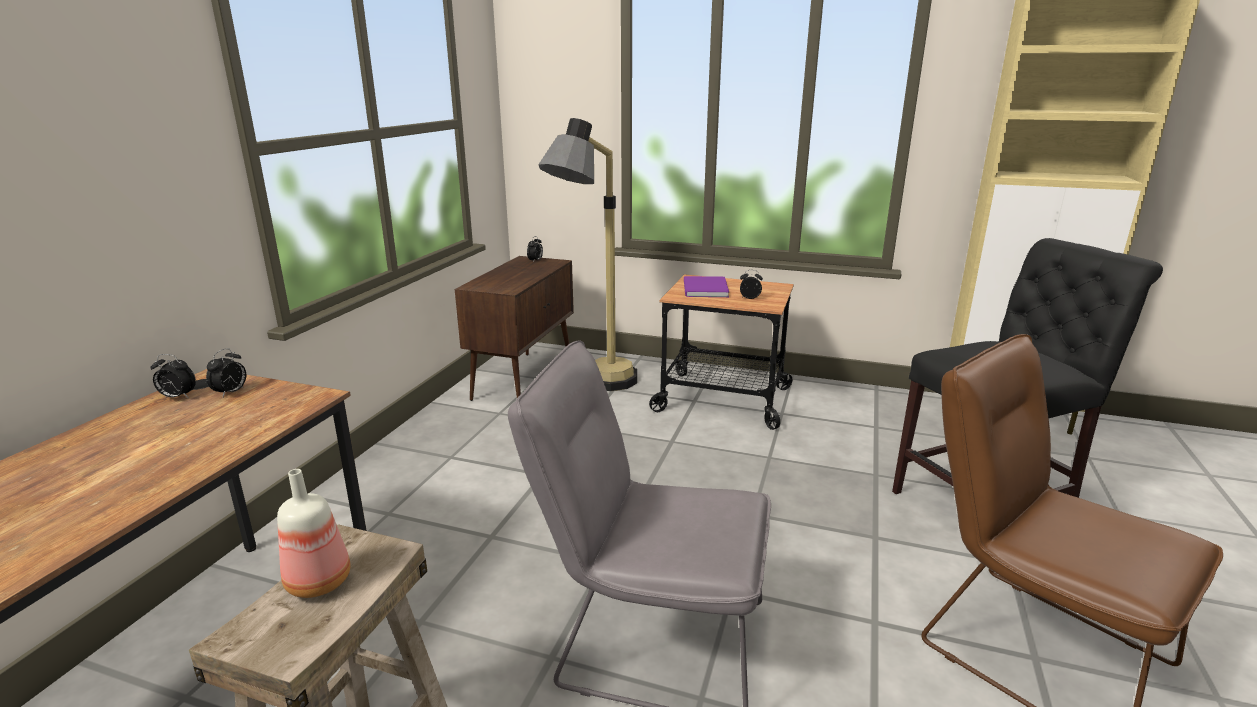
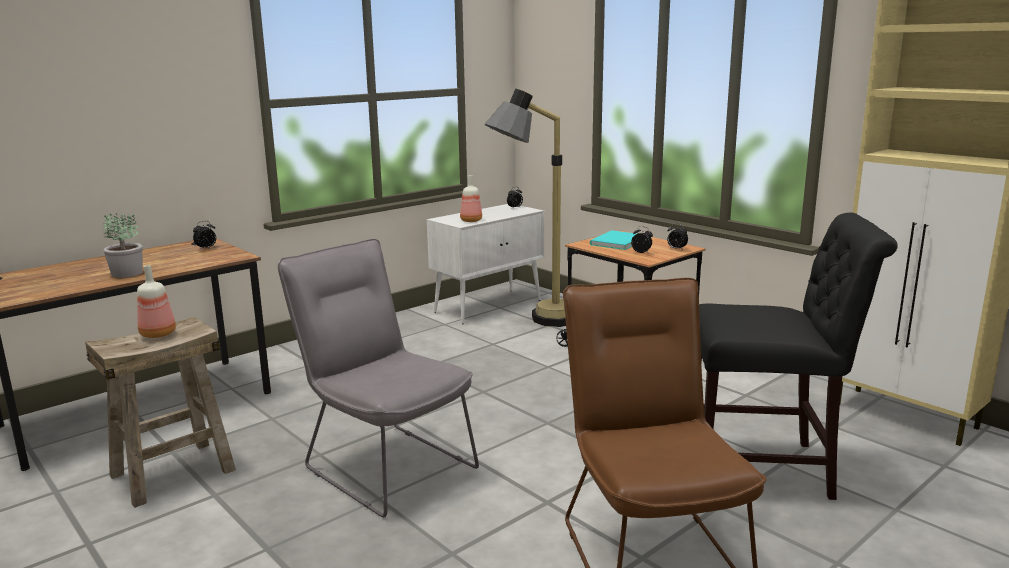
camera: 30 degrees right, 5 degrees down
alarm clock [150,354,196,398] -> alarm clock moved to [667,223,688,250]
brown cabinet [455,256,574,401] -> white cabinet [427,204,544,324]
purple book [684,276,729,297] -> turquoise book [590,230,637,250]
none -> potted plant [103,213,143,278]
none -> bottle [460,175,482,222]

